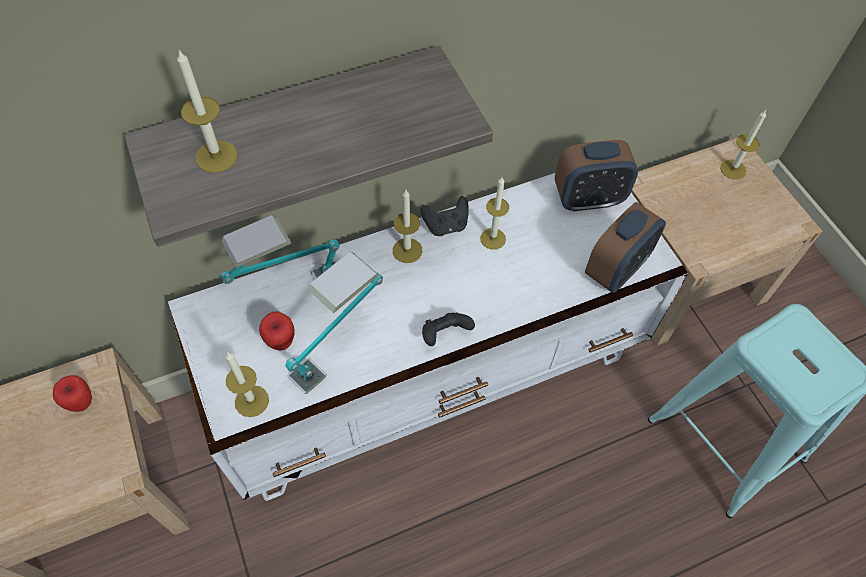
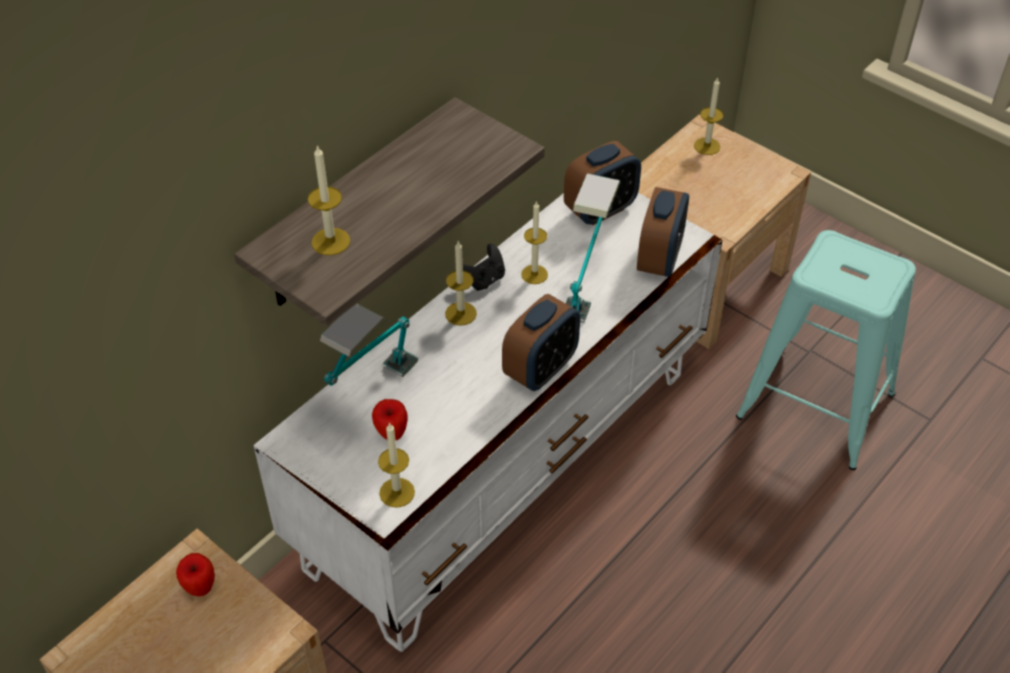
camera: 25 degrees left, 10 degrees down
table lamp [285,251,383,394] -> table lamp moved to [566,173,620,323]
black game controller [422,313,475,346] -> alarm clock [502,294,580,391]

